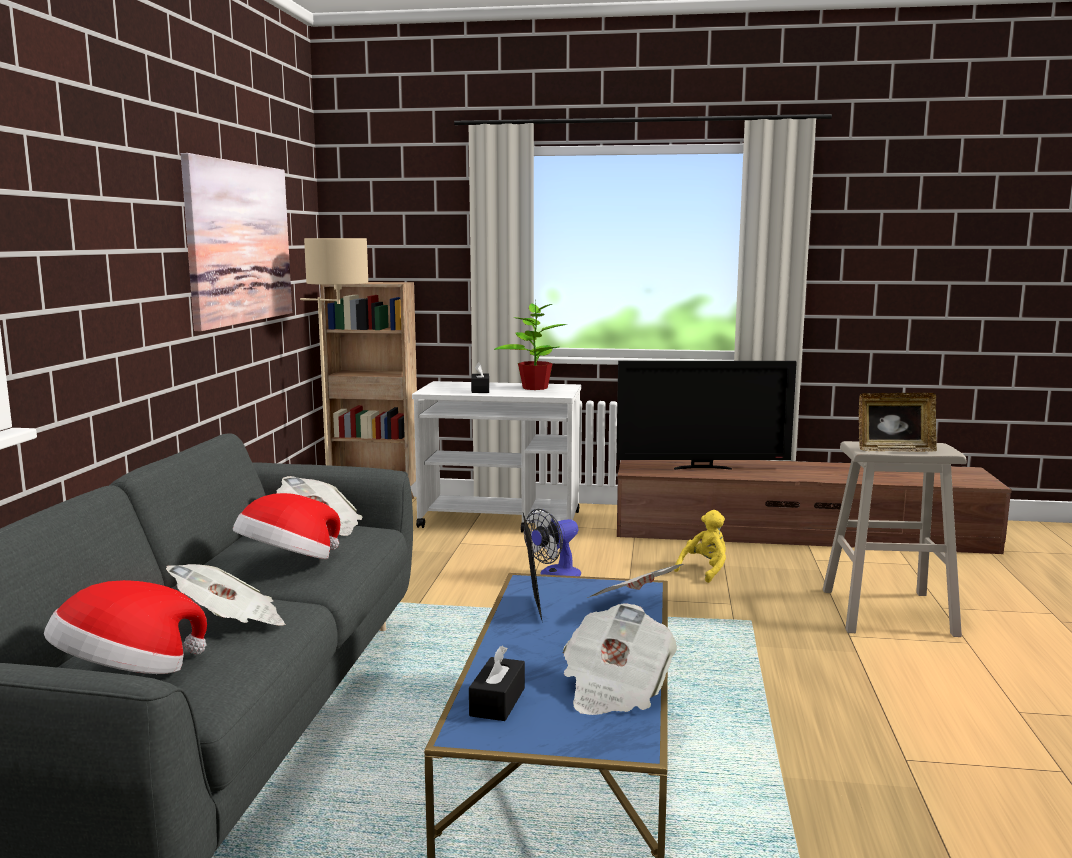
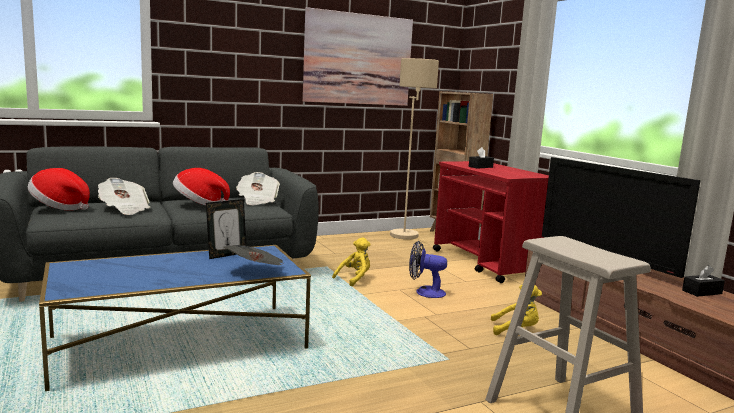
camera: 55 degrees right, 0 degrees up
white cart [412,381,581,533] -> red cart [433,161,549,283]
black tissue box [469,646,525,721] -> black tissue box moved to [682,265,725,297]
potted plant [494,300,568,390] -> none
newspaper [563,603,677,715] -> none
picture frame [859,393,937,452] -> none
none -> yellow plush toy [332,237,371,286]

